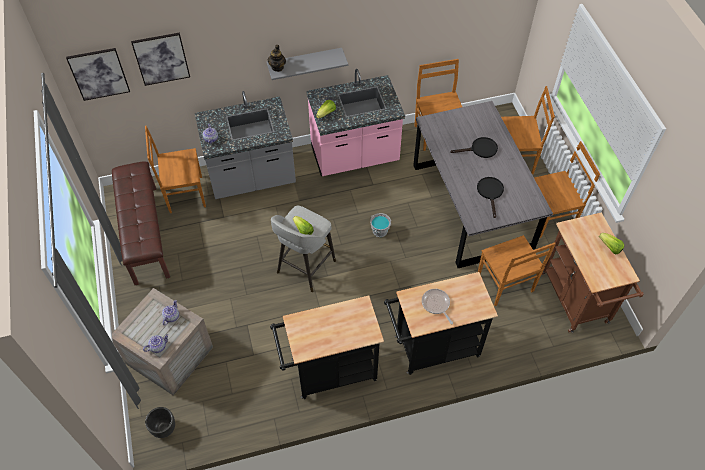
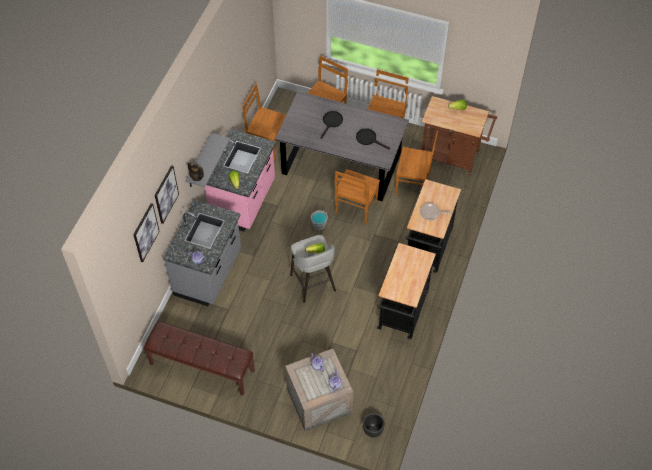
camera: 55 degrees left, 0 degrees up
picture [66,48,130,101] -> picture moved to [155,165,179,224]
brown chair [145,126,206,213] -> brown chair moved to [335,169,380,224]

